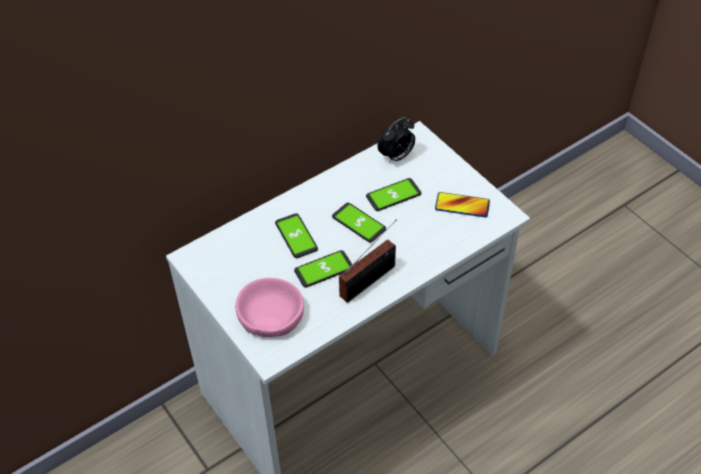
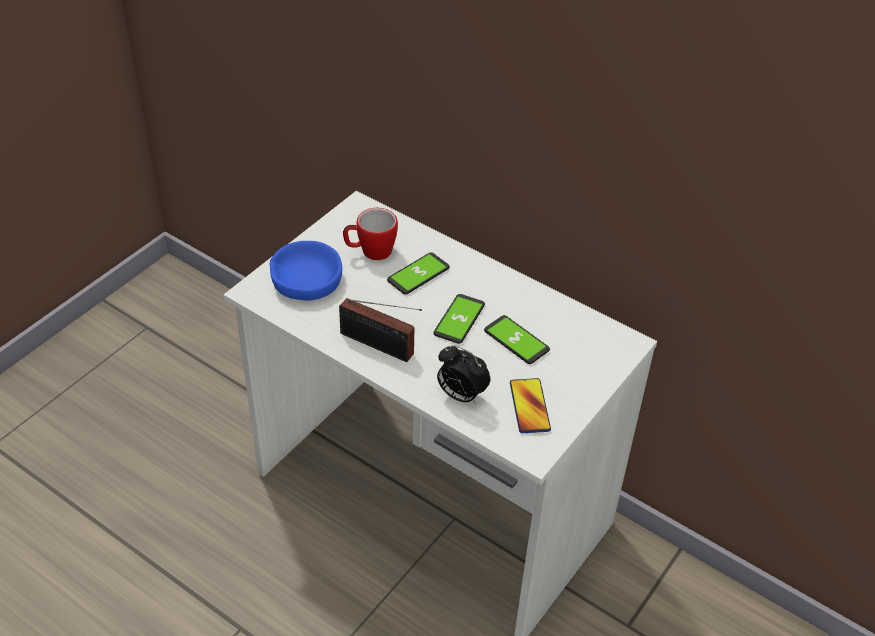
camera: 70 degrees right, 5 degrees down
pink bowl [235,278,304,337] -> blue bowl [270,241,342,301]
phone [294,250,352,288] -> none
alarm clock [378,117,415,164] -> alarm clock moved to [437,345,490,405]
none -> mug [343,208,398,260]

